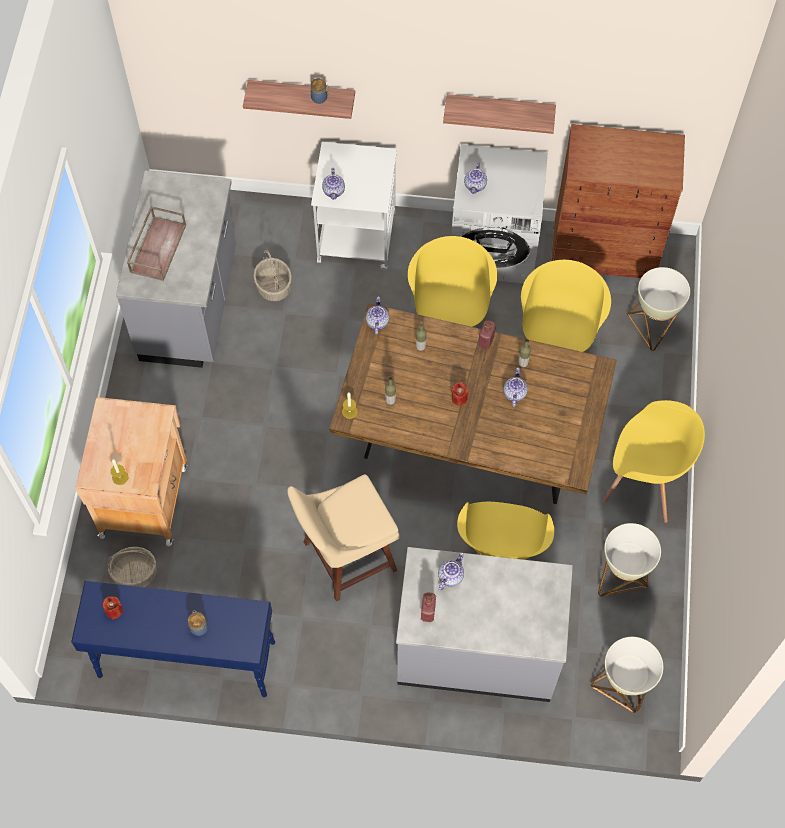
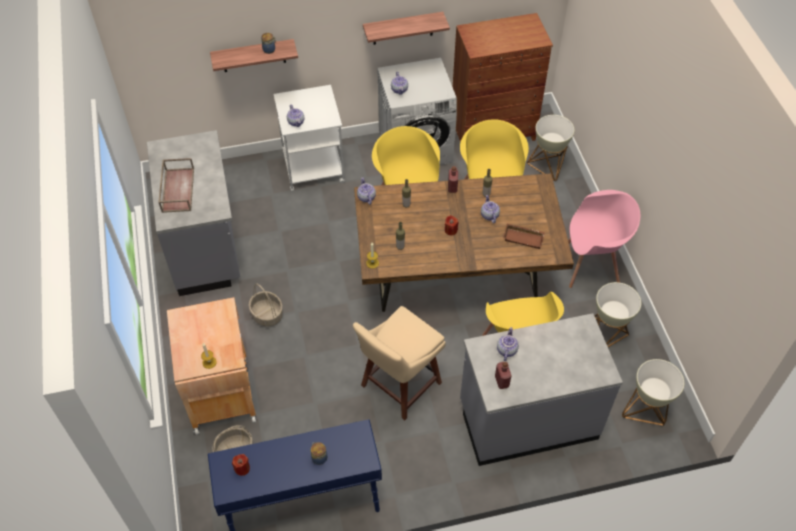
camera: 20 degrees left, 10 degrees down
basket [253,249,292,301] -> basket moved to [249,283,283,327]
yellow chair [603,400,705,523] -> pink chair [568,190,641,288]
none -> brown tray [503,224,545,249]

